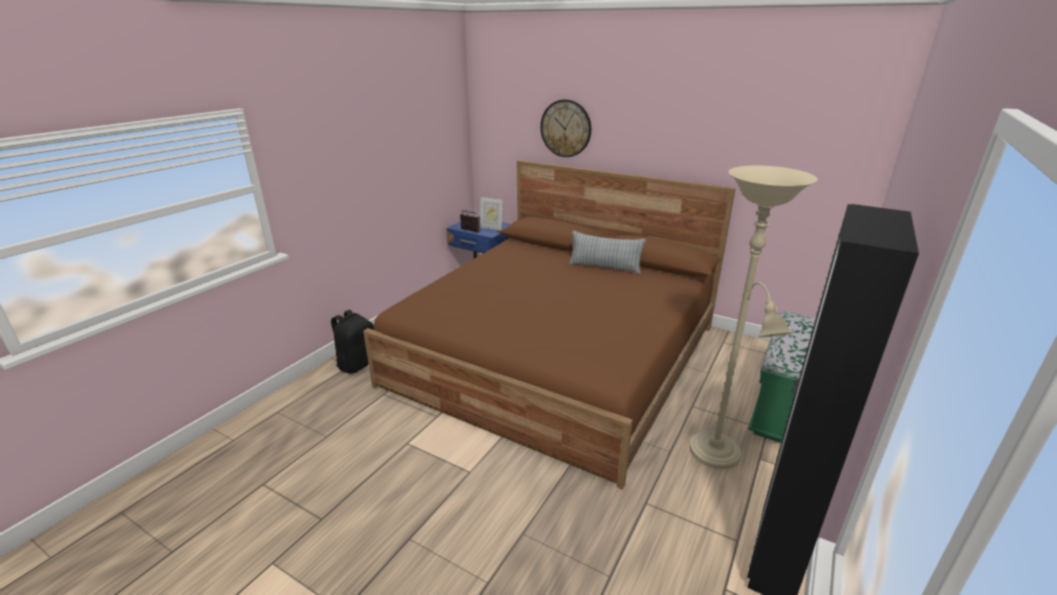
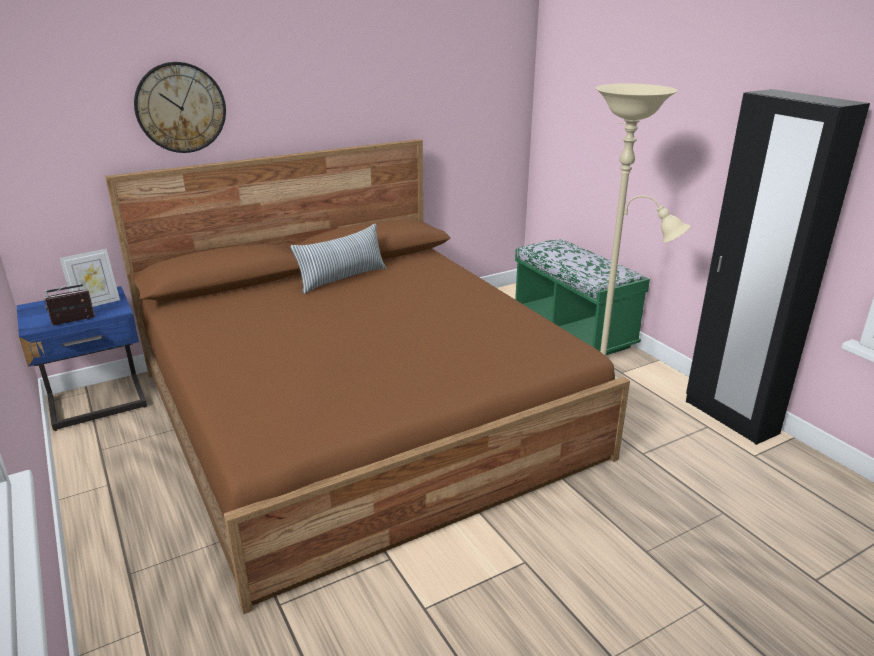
camera: 60 degrees left, 0 degrees up
black backpack [331,310,374,374] -> none

